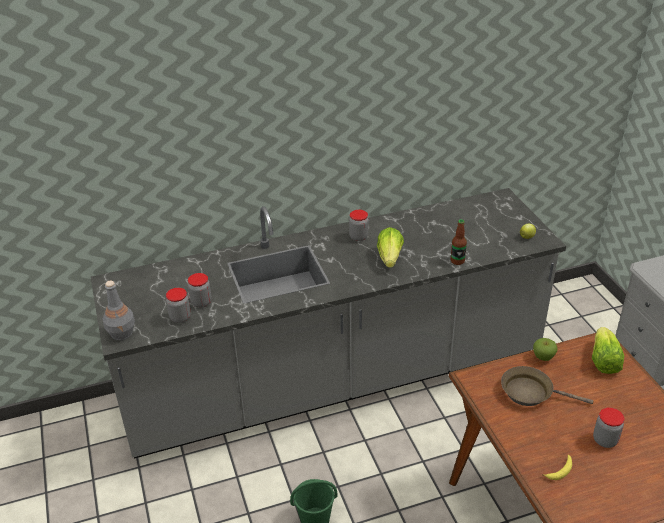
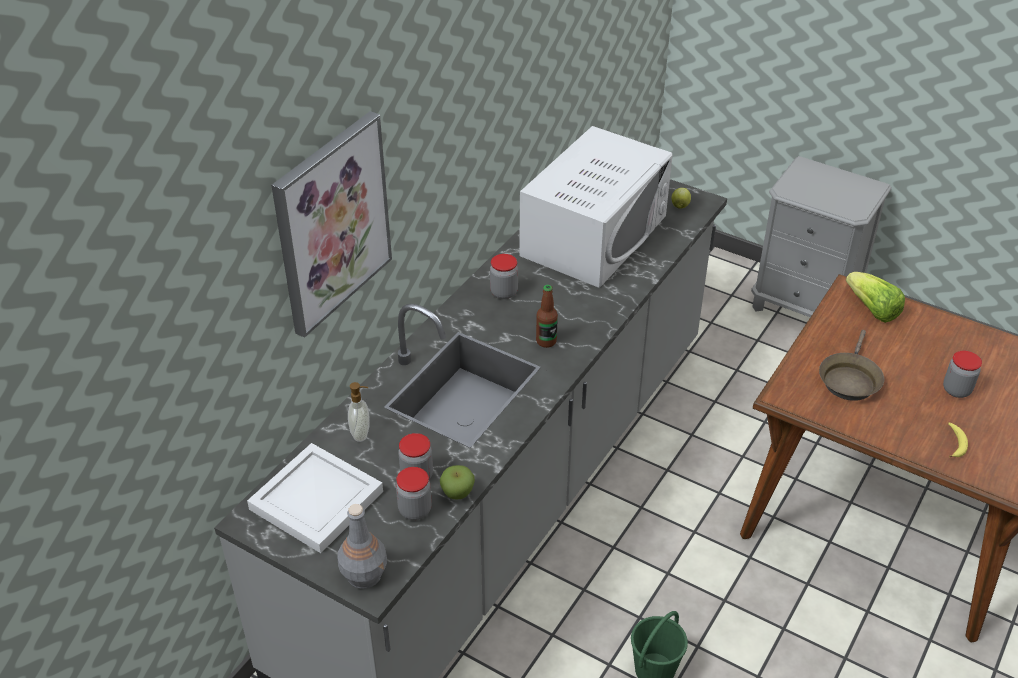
camera: 40 degrees left, 5 degrees up
lettuce [377,227,404,268] -> none
bottle [451,219,467,265] -> bottle moved to [536,285,558,348]
brown frying pan [501,366,593,406] -> brown frying pan turned 45 degrees counterclockwise [819,330,884,401]
apple [533,338,558,361] -> apple moved to [440,465,475,500]
none -> white tray [247,443,383,553]
none -> picture [271,111,392,338]
none -> soap dispenser [348,382,370,442]
none -> white microwave [519,126,673,288]

